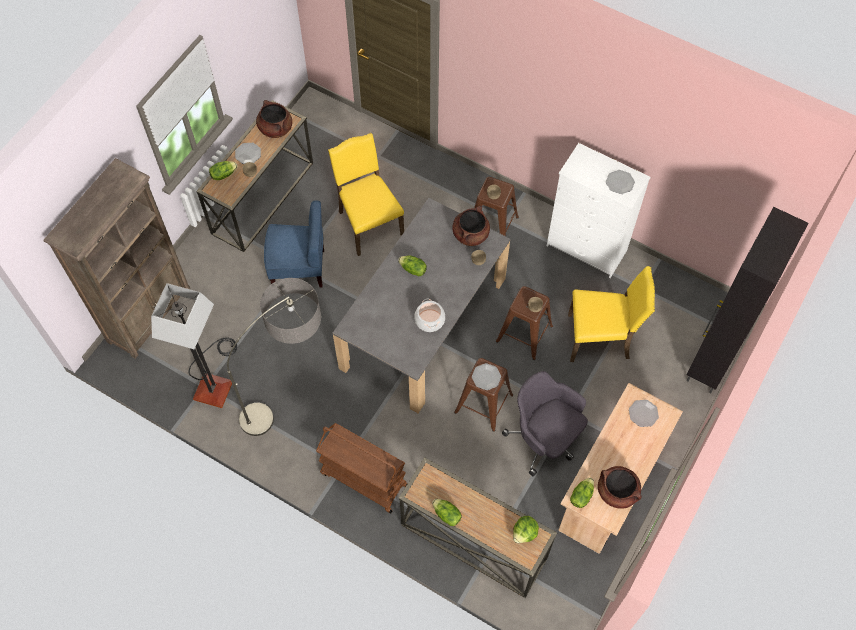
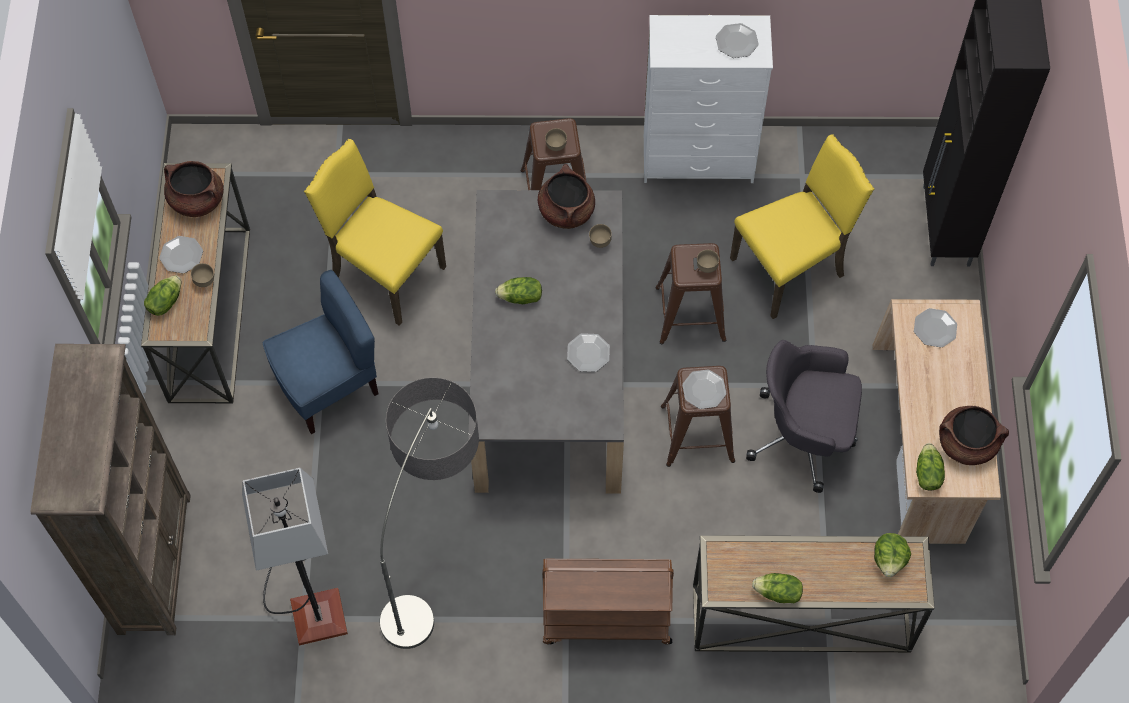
camera: 30 degrees left, 0 degrees up
cooking pot [414,299,445,332] -> plate [567,333,610,372]

